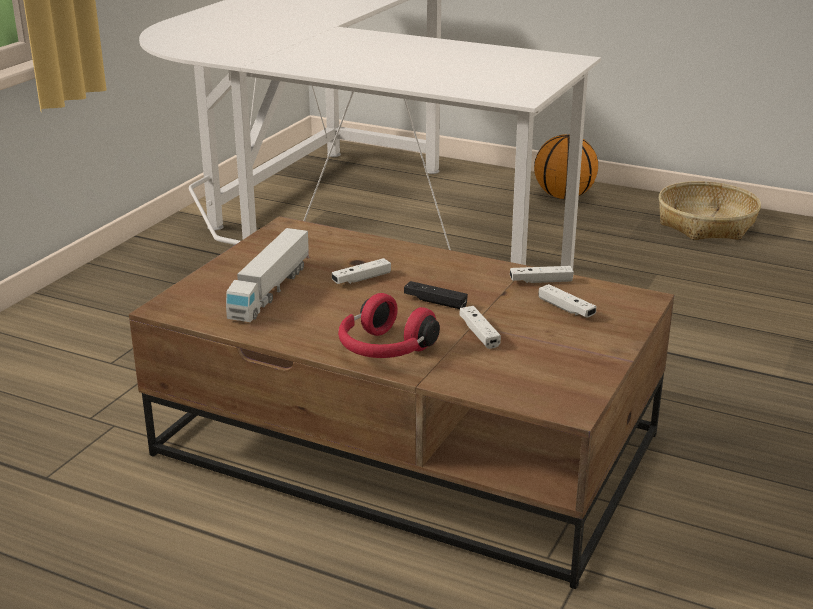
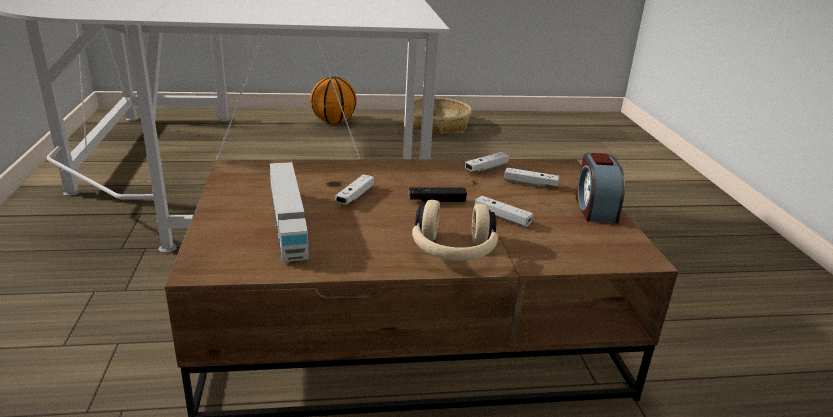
camera: 35 degrees left, 0 degrees up
red headphones [338,293,440,358] -> beige headphones [412,200,498,261]
none -> alarm clock [576,153,625,223]

